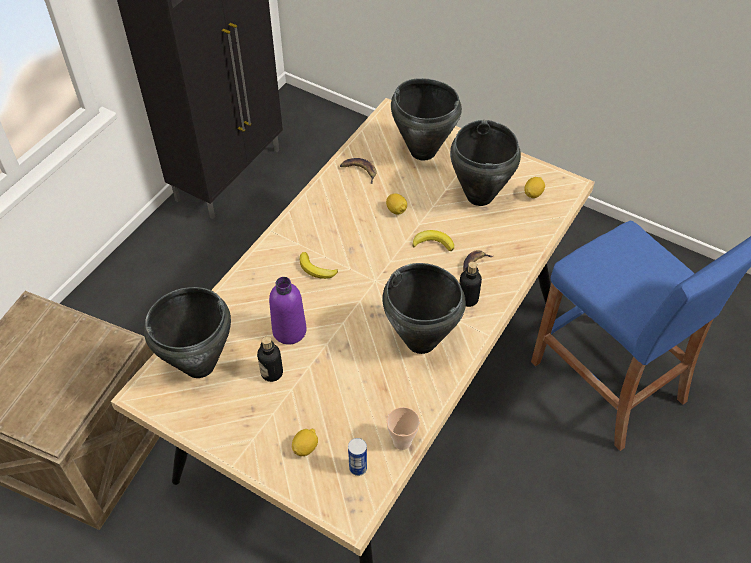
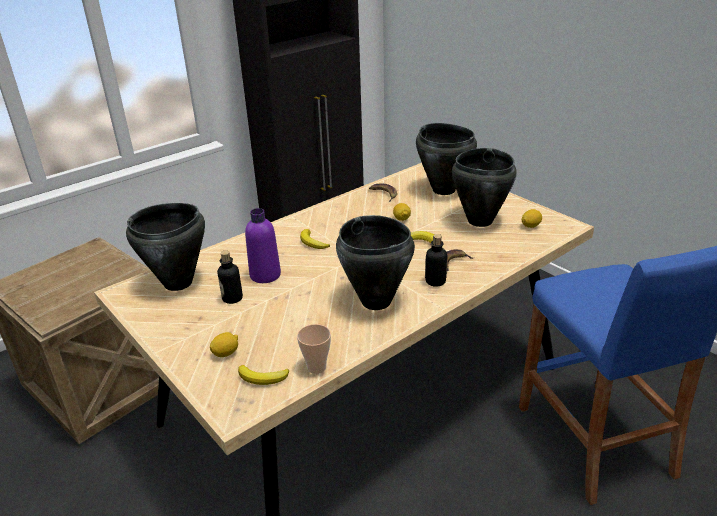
camera: 20 degrees right, 20 degrees down
can [348,438,367,476] -> banana [238,365,289,385]

